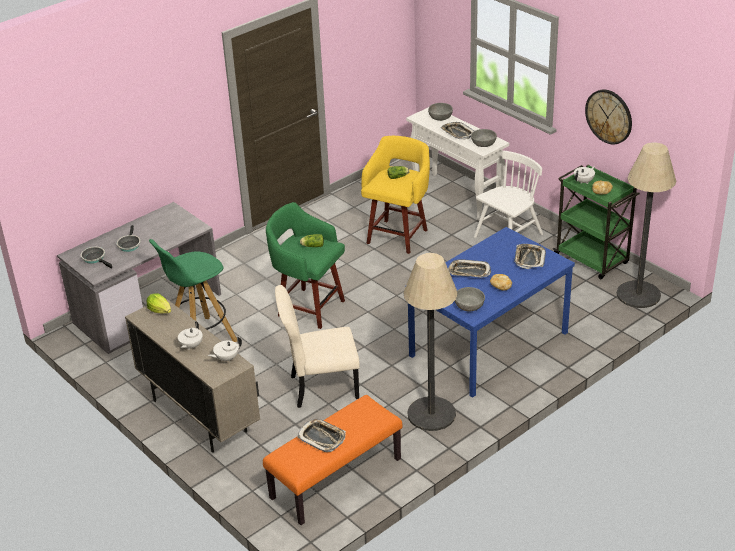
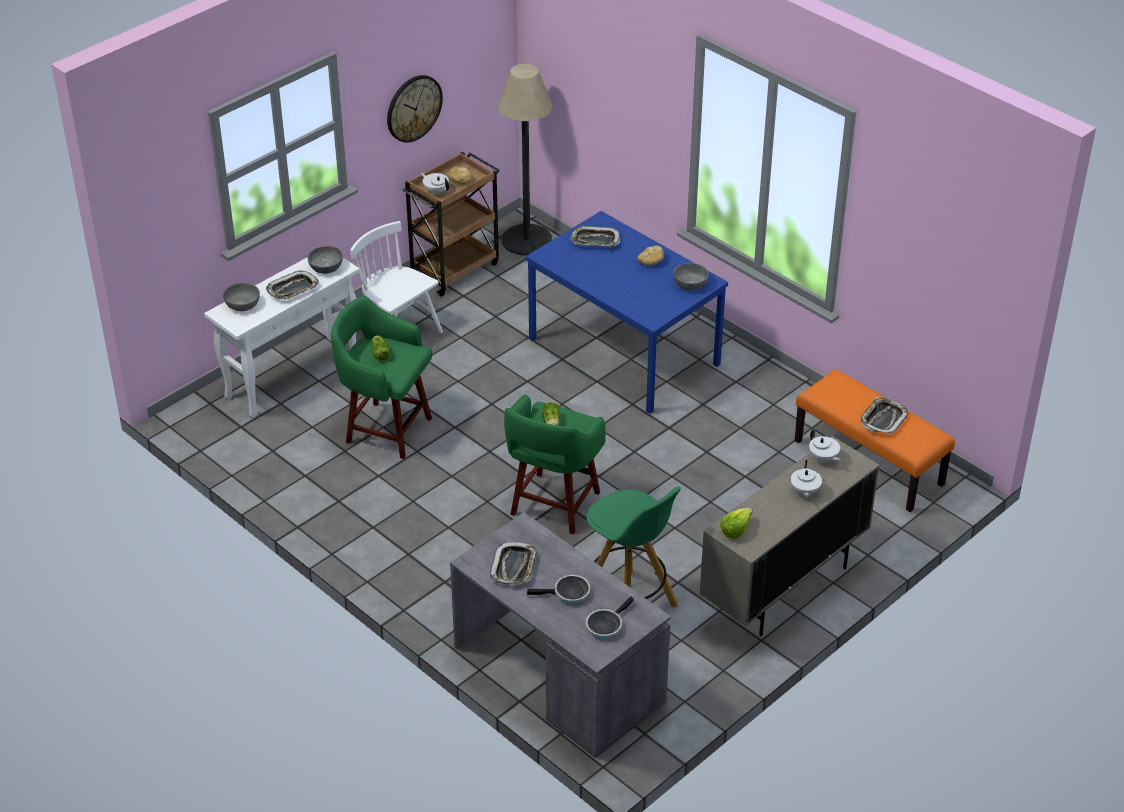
camera: 95 degrees left, 5 degrees up
white teapot [178,321,203,350] -> white teapot turned 75 degrees clockwise [791,460,822,497]
beige chair [275,285,359,408] -> none
yellow stool [361,136,430,254] -> green stool [331,296,432,459]
floor lamp [404,253,458,431] -> none
tray [448,259,491,278] -> tray moved to [490,541,537,585]
green cart [552,165,640,279] -> brown cart [402,152,500,297]

